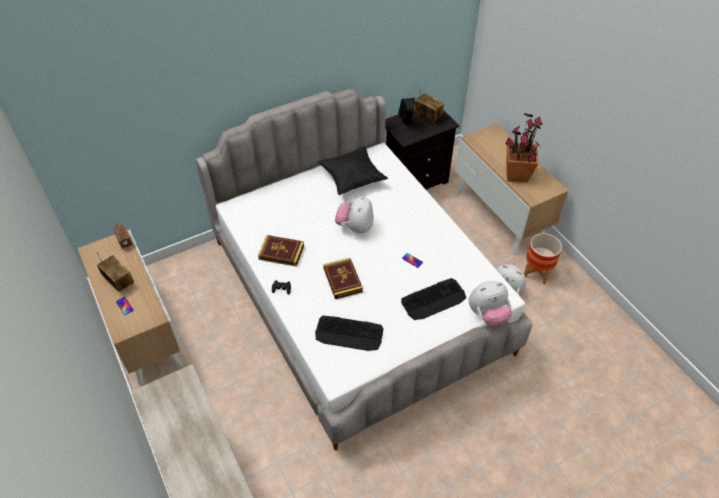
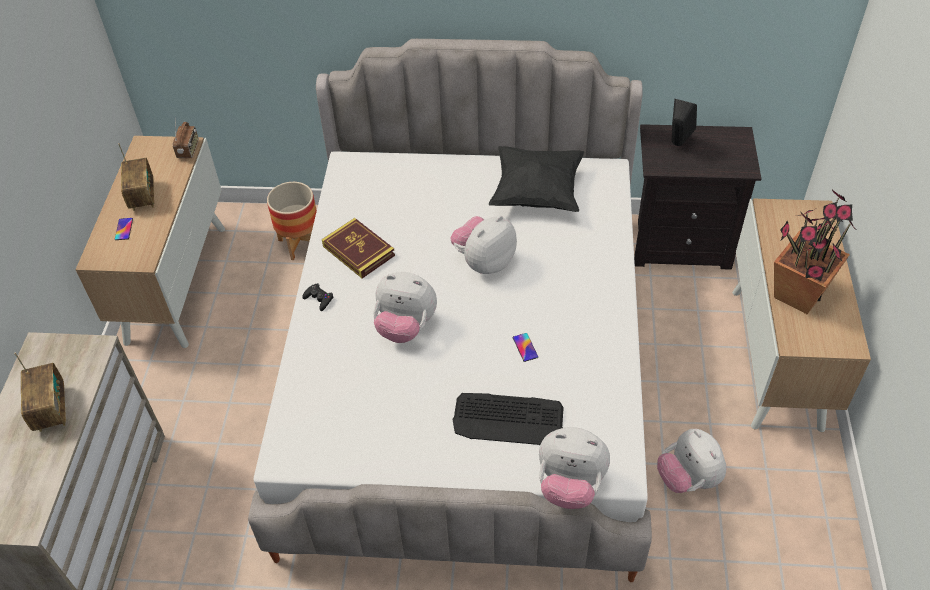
camera: 35 degrees right, 0 degrees up
keyboard [315,316,383,351] -> none
book [323,258,363,299] -> plush toy [373,272,437,343]
radio [414,88,444,123] -> radio moved to [14,352,66,432]
planter [524,233,562,285] -> planter moved to [267,182,317,260]

